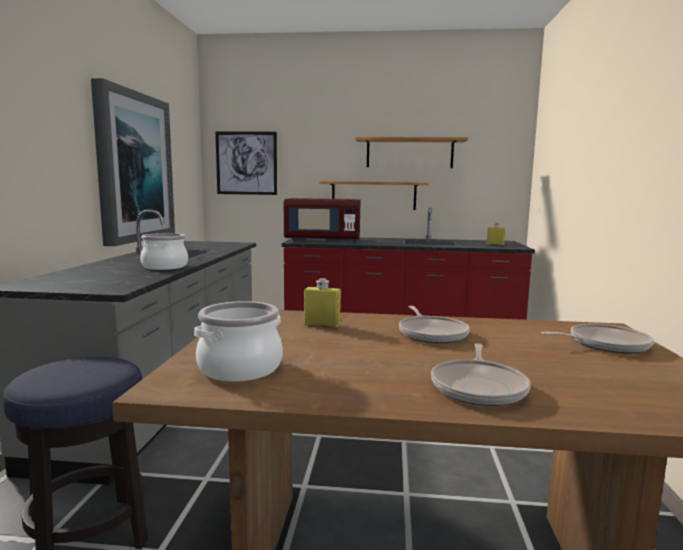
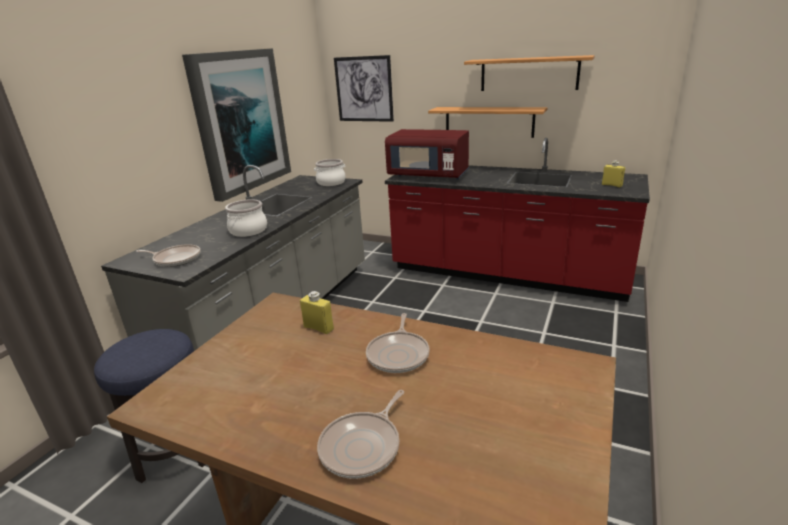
camera: 20 degrees right, 15 degrees up
cooking pot [194,301,283,382] -> cooking pot moved to [314,159,346,186]
frying pan [541,324,654,353] -> frying pan moved to [136,244,201,267]

